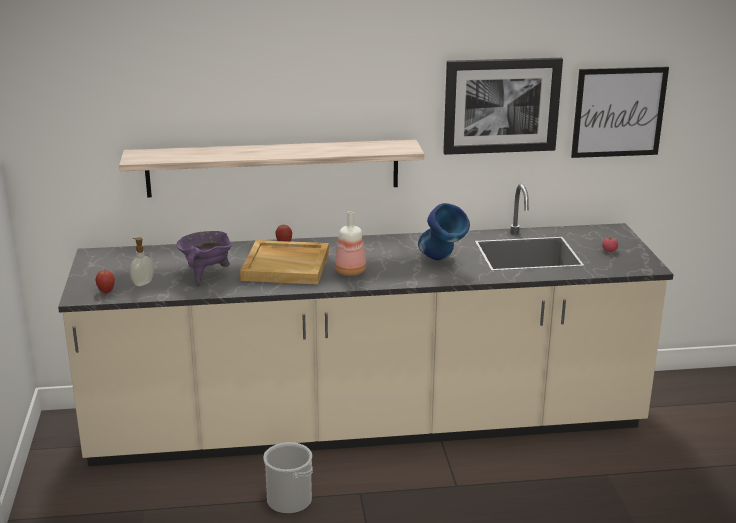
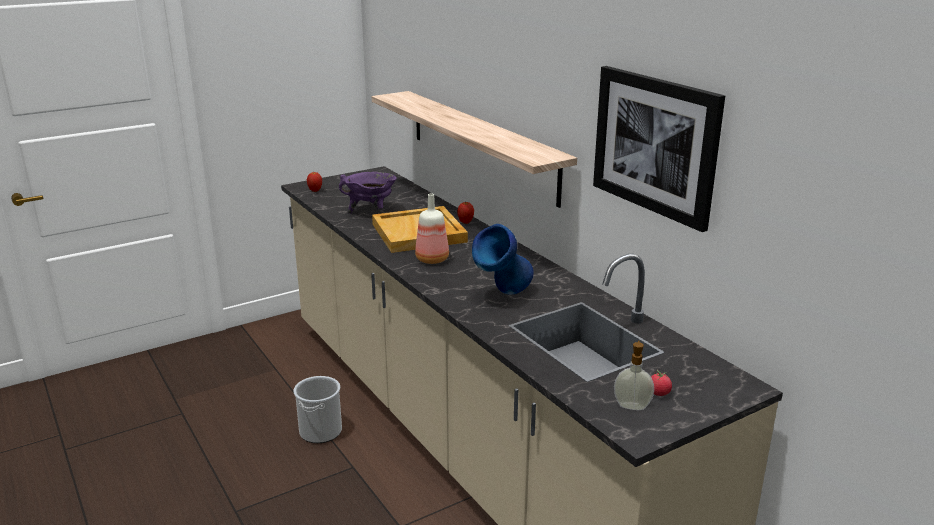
camera: 65 degrees right, 0 degrees up
soap dispenser [130,237,154,286] -> soap dispenser moved to [614,341,654,410]
picture [571,67,669,158] -> none

